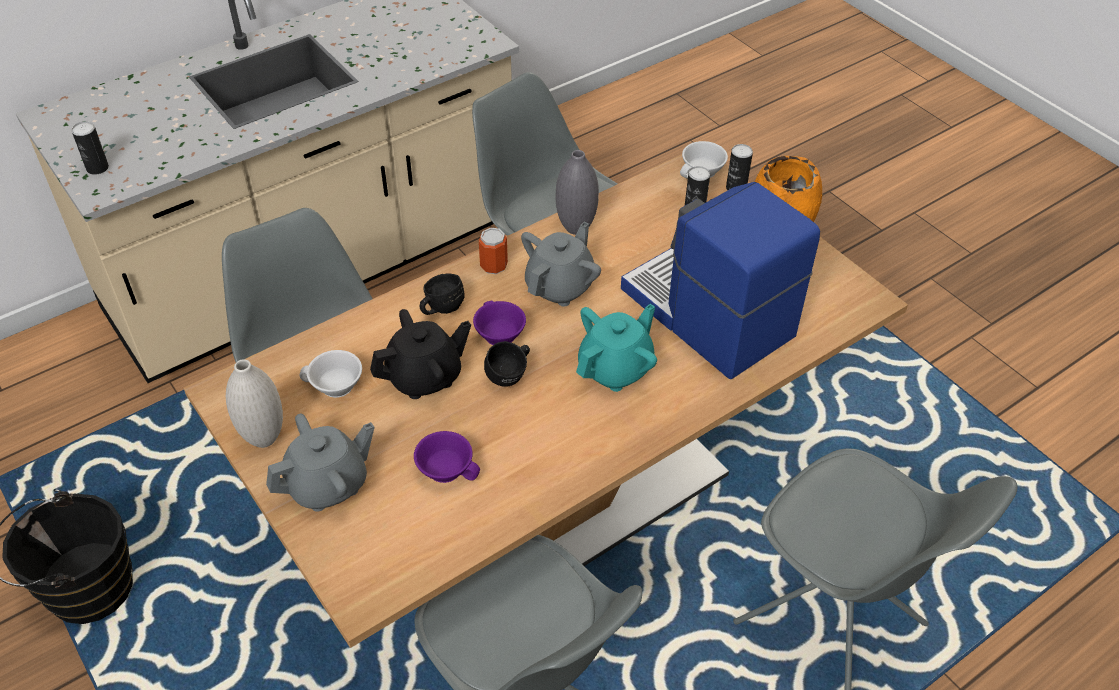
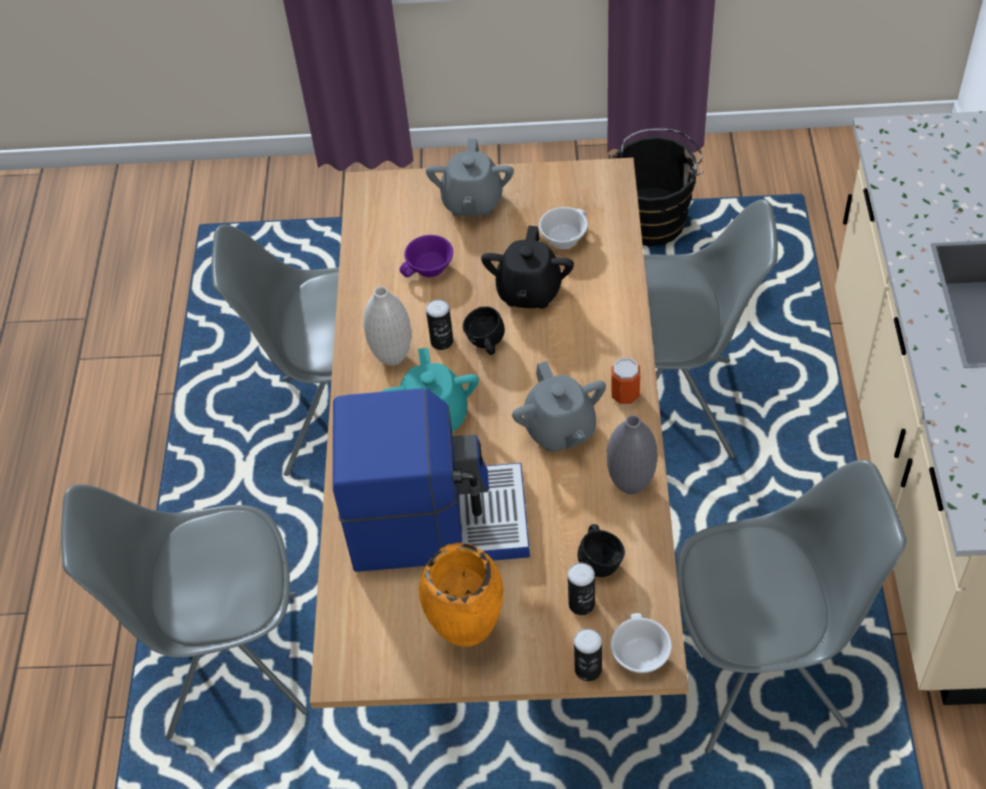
camera: 130 degrees right, 5 degrees up
can [72,121,109,175] -> can moved to [426,299,453,350]
white vase [226,359,283,448] -> white vase moved to [363,286,411,366]
black mug [420,273,465,315] -> black mug moved to [578,524,625,577]
purple cup [473,301,526,345] -> none

